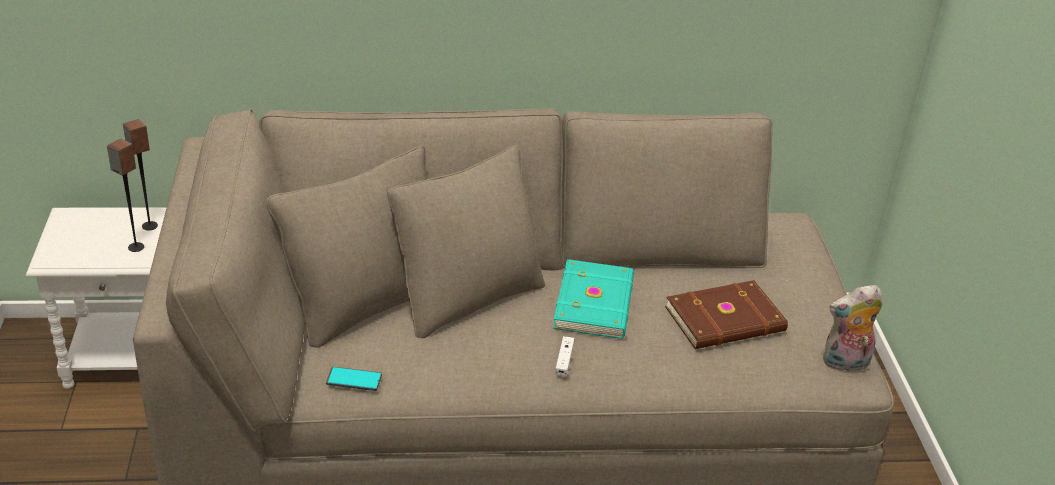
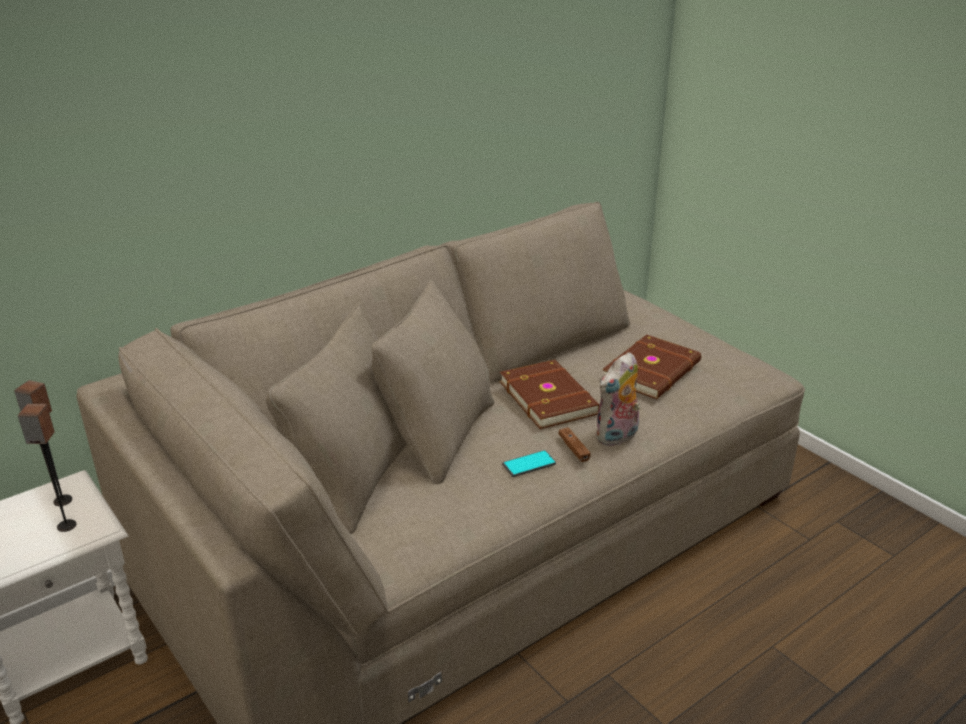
camera: 30 degrees left, 5 degrees down
phone [326,367,382,391] -> phone moved to [502,450,556,477]
turquoise book [553,259,634,339] -> brown book [500,360,600,429]
white game controller [555,336,574,376] -> brown game controller [559,427,591,462]
plush toy [823,285,883,371] -> plush toy moved to [596,352,640,446]

